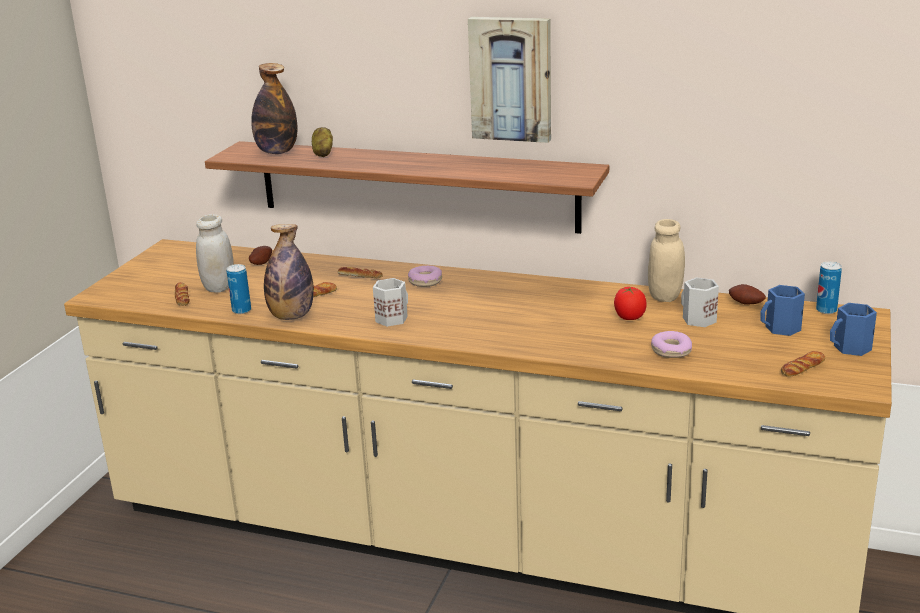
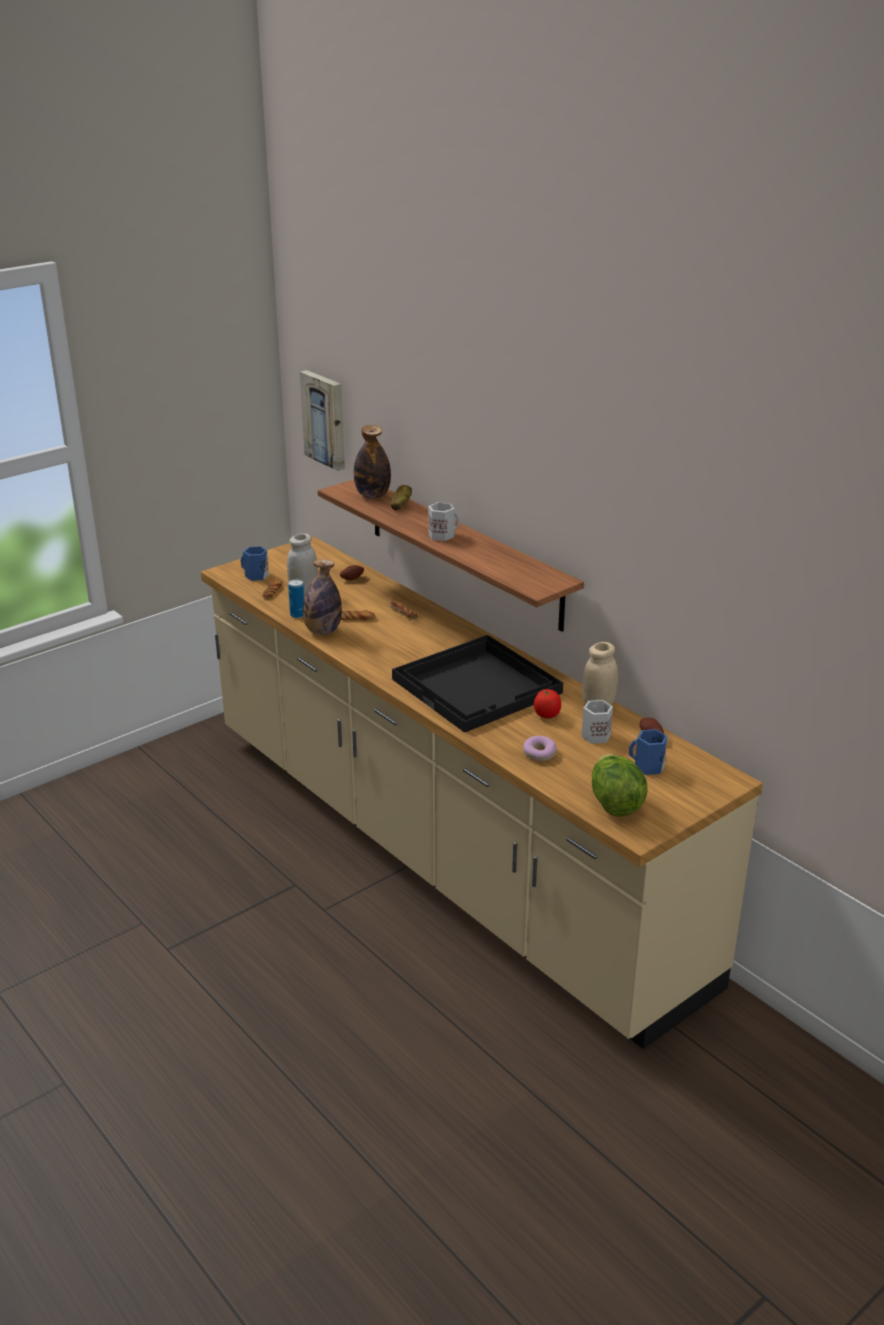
camera: 30 degrees right, 5 degrees up
white mug [373,278,408,327] -> white mug moved to [428,502,460,541]
donut [408,266,442,287] -> none
picture [468,17,551,143] -> picture moved to [300,370,345,471]
bread [781,351,825,377] -> lettuce [592,754,648,817]
can [816,262,842,314] -> none
blue mug [830,303,877,356] -> blue mug moved to [241,546,269,581]
none -> black tray [392,635,563,733]

